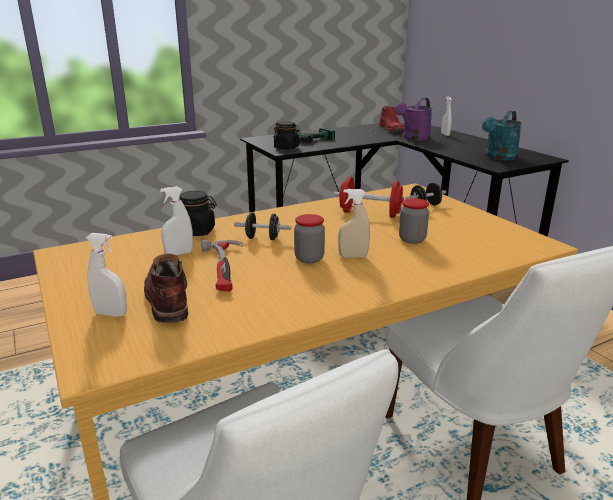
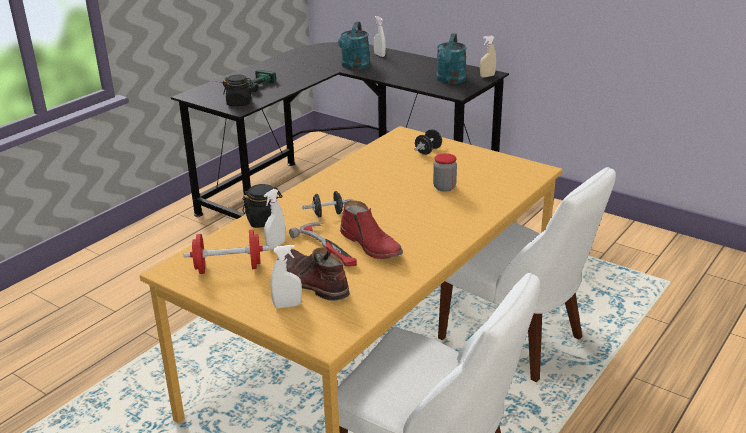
camera: 25 degrees left, 5 degrees up
jar [294,214,325,264] -> none
red dumbbell [334,177,407,218] -> red dumbbell moved to [184,230,269,274]
beige spray bottle [338,189,370,258] -> beige spray bottle moved to [480,35,496,77]
red boot [379,106,404,132] -> red boot moved to [340,200,403,259]
purple watering can [395,98,432,141] -> turquoise watering can [338,22,370,70]

